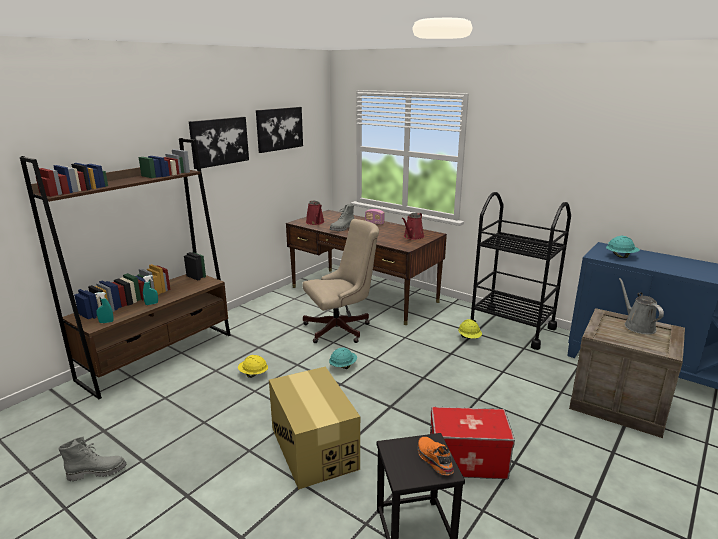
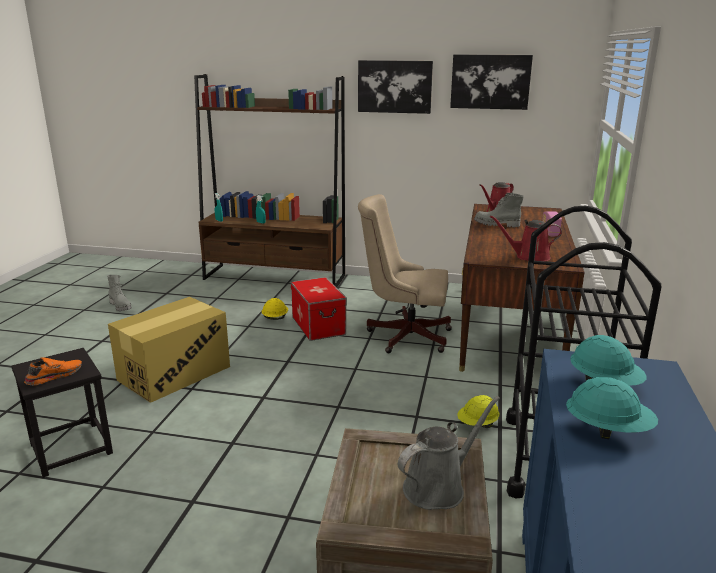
camera: 65 degrees right, 0 degrees up
beige office chair [303,219,379,343] -> beige office chair turned 150 degrees clockwise [358,194,452,353]
turquoise hard hat [329,347,357,369] -> turquoise hard hat moved to [566,377,658,439]
storage box [430,407,515,479] -> storage box moved to [291,277,347,341]

